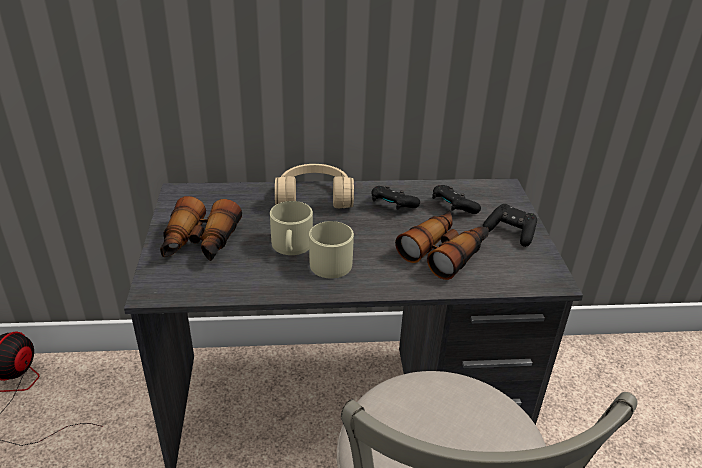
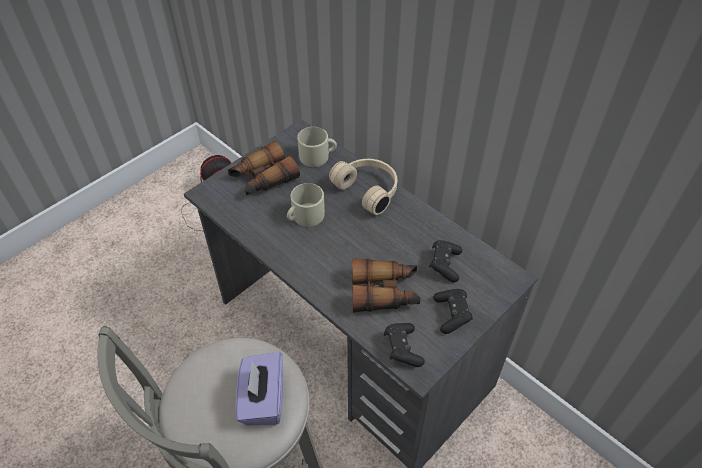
camera: 50 degrees right, 15 degrees up
beige mug [309,221,354,278] -> beige mug moved to [297,127,337,167]
black game controller [371,186,420,210] -> black game controller moved to [384,323,425,367]
none -> purple tissue box [236,352,283,425]

